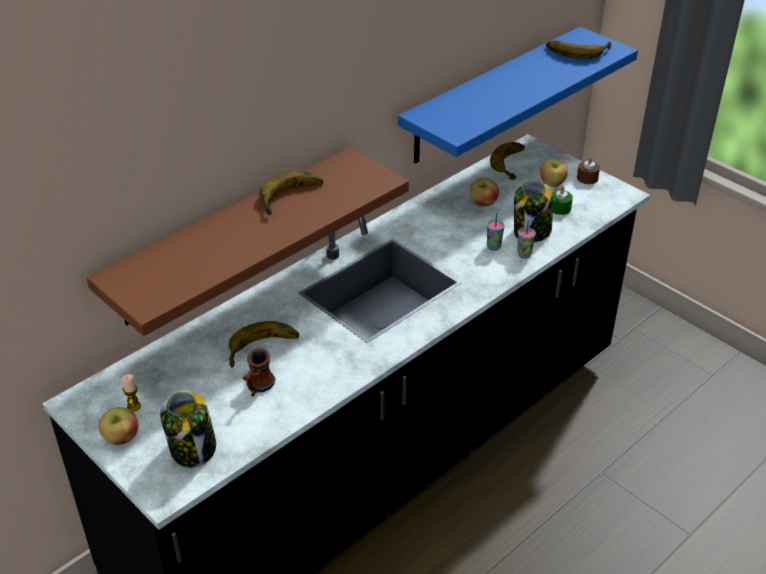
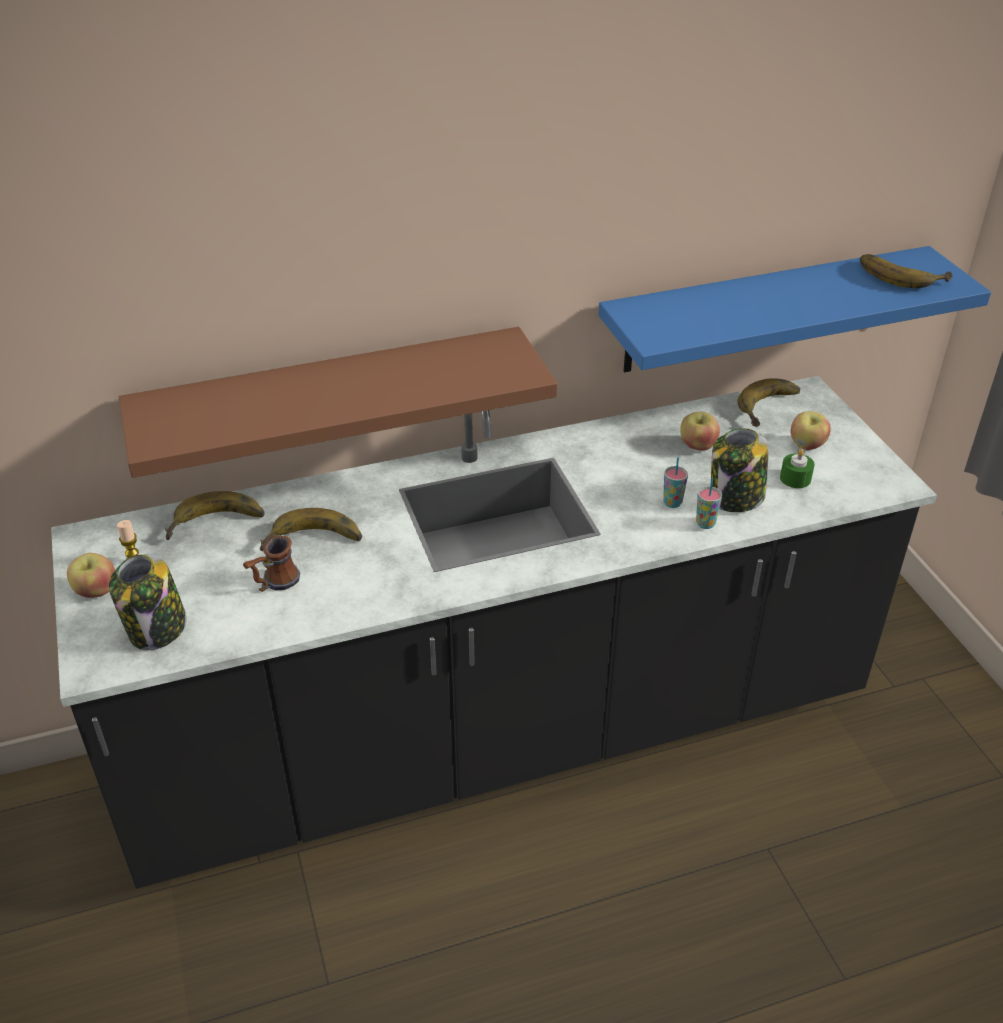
camera: 25 degrees right, 0 degrees up
banana [259,171,323,215] -> banana moved to [165,491,265,540]
brown candle [577,156,600,184] -> none

